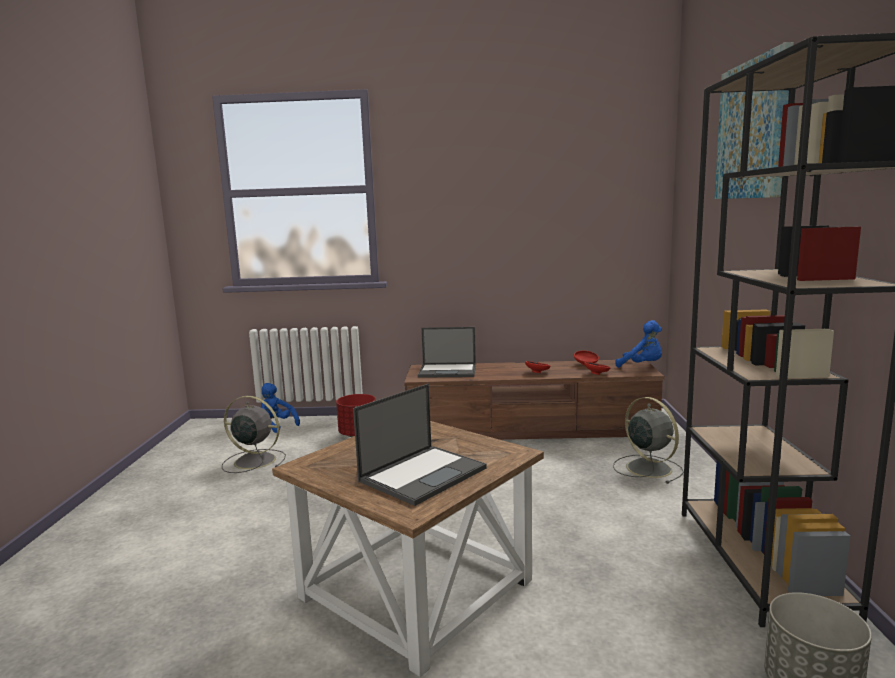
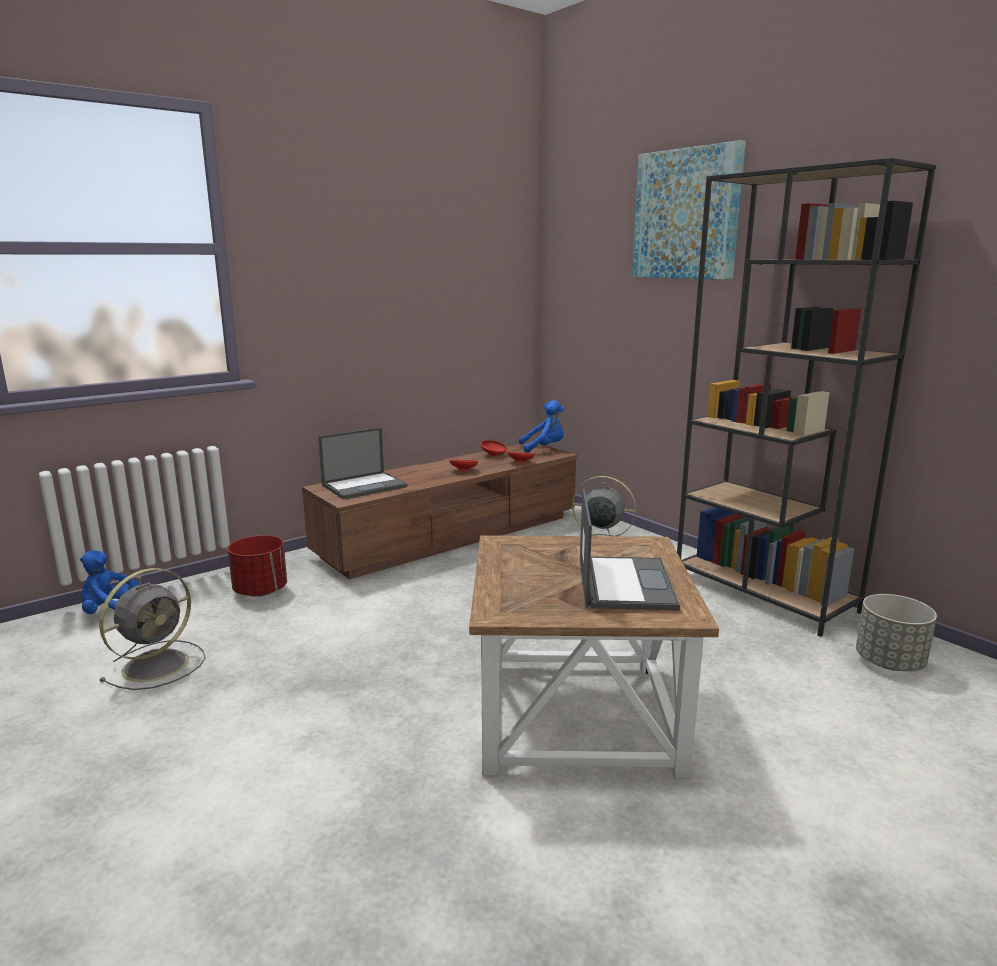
camera: 40 degrees left, 5 degrees up
grey fan [222,396,286,473] -> grey fan turned 150 degrees clockwise [99,568,205,690]

